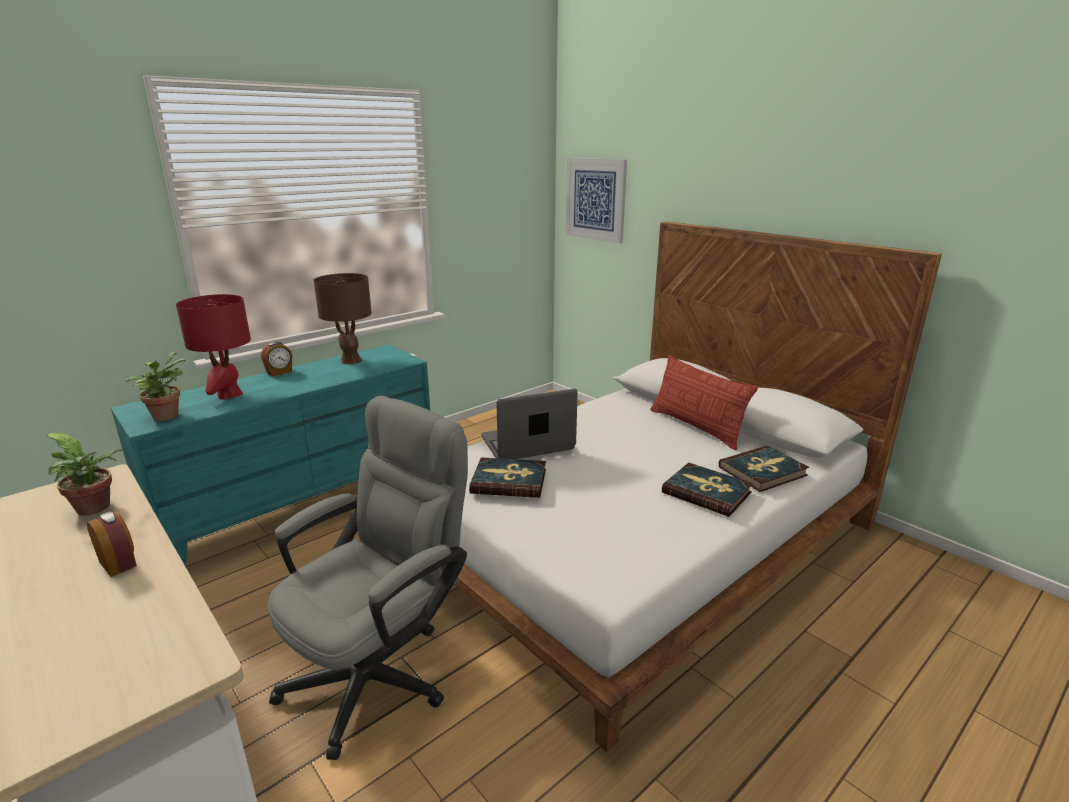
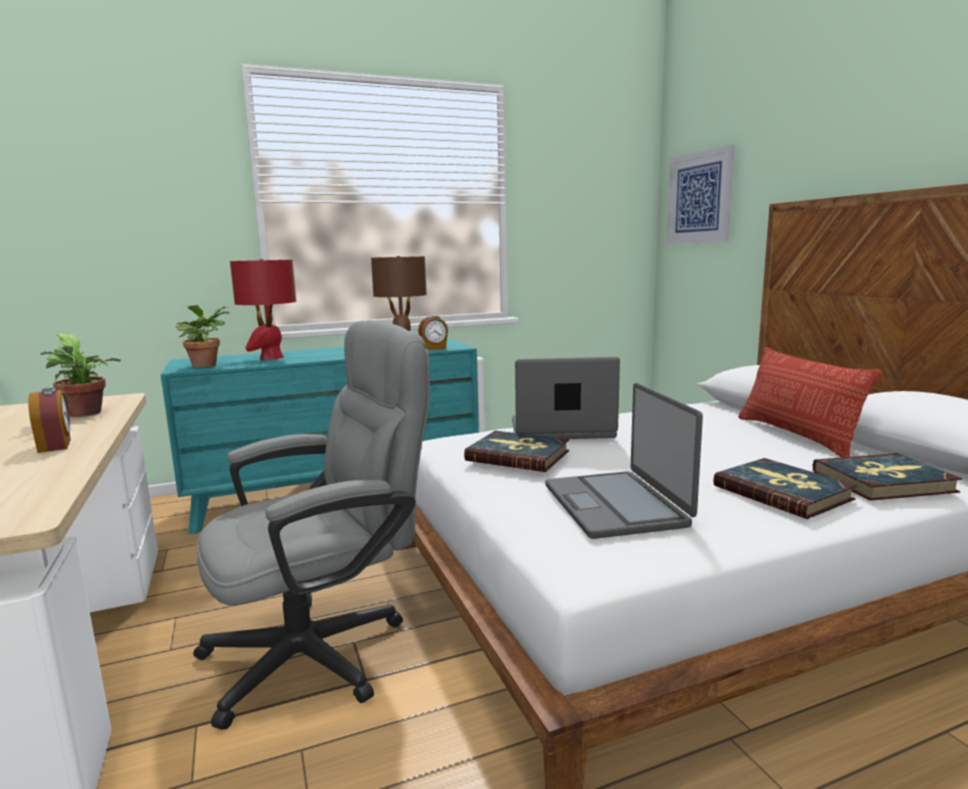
camera: 20 degrees right, 10 degrees down
alarm clock [261,342,292,377] -> alarm clock moved to [418,315,448,350]
none -> laptop [546,383,703,539]

